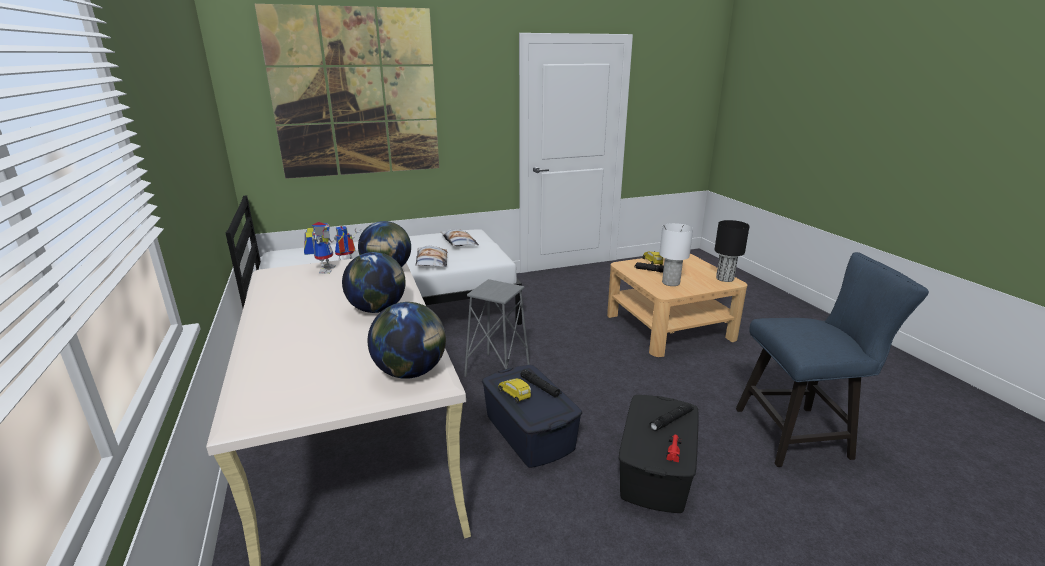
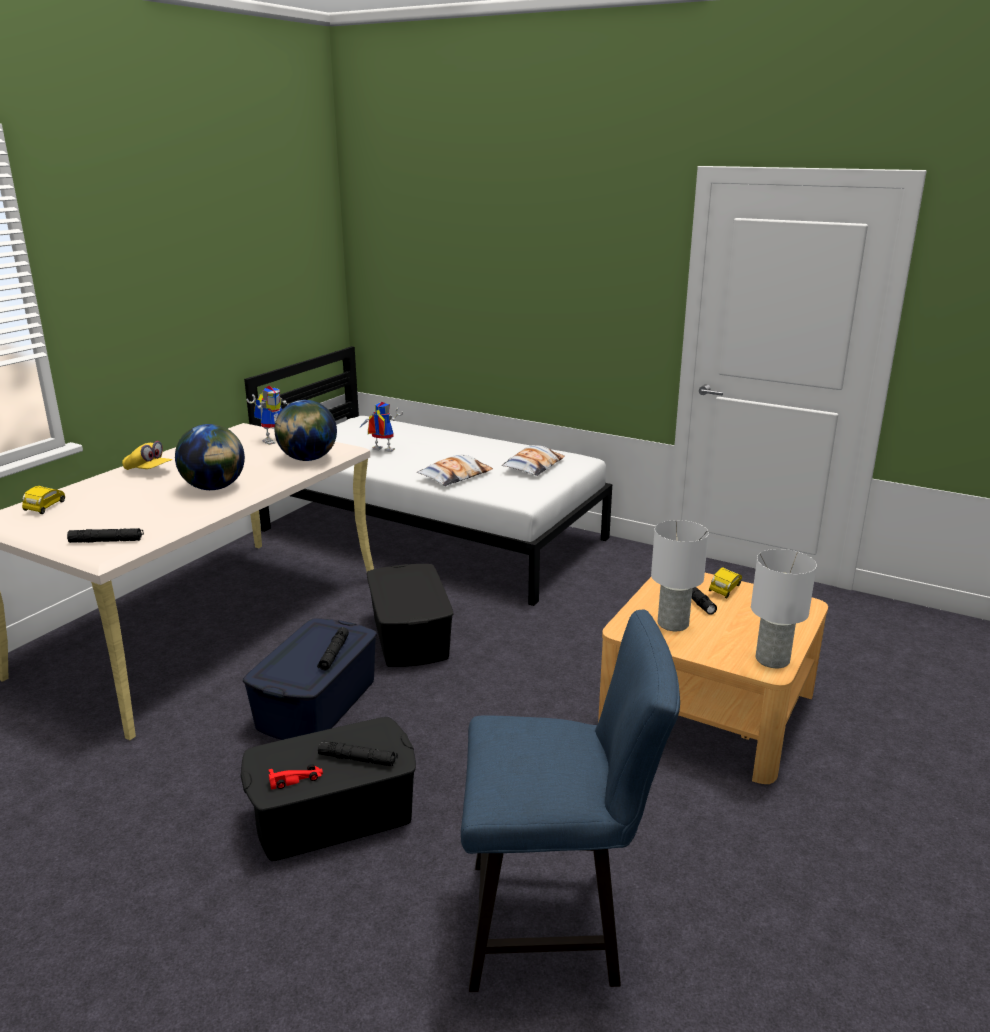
camera: 50 degrees right, 0 degrees up
picture [255,4,439,179] -> none
globe [368,302,446,379] -> black flashlight [67,528,144,543]
grey stool [464,279,530,377] -> black storage box [367,564,454,667]
yellow toy car [498,378,531,403] -> yellow toy car moved to [22,486,65,514]
black table lamp [714,220,750,282] -> white table lamp [751,549,817,668]
blue chair [736,252,929,467] -> blue chair turned 45 degrees counterclockwise [461,610,680,992]
none -> yellow cap [122,441,172,470]

